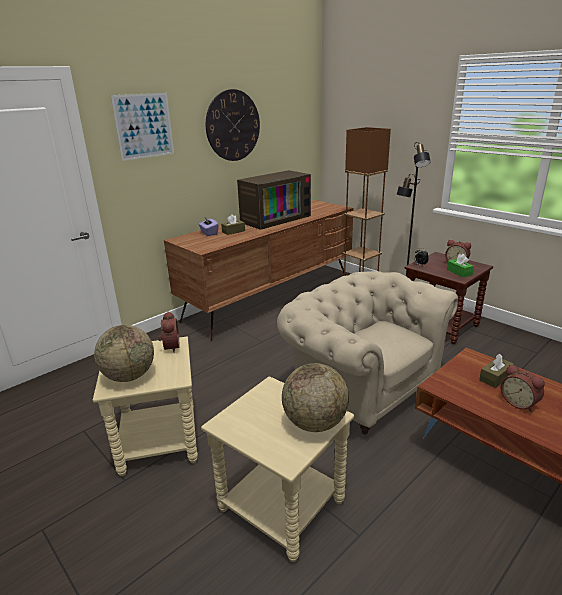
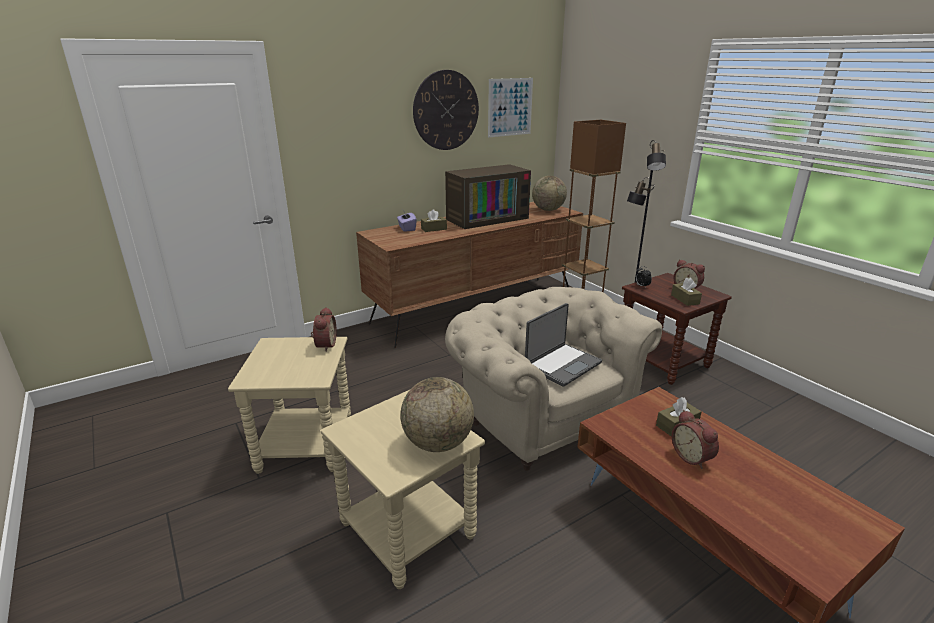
camera: 10 degrees right, 0 degrees up
globe [94,325,154,382] -> globe moved to [532,176,567,211]
picture [111,93,174,161] -> picture moved to [488,78,533,138]
green tissue box [447,254,474,277] -> brown tissue box [671,278,702,306]
none -> laptop [525,303,602,387]

